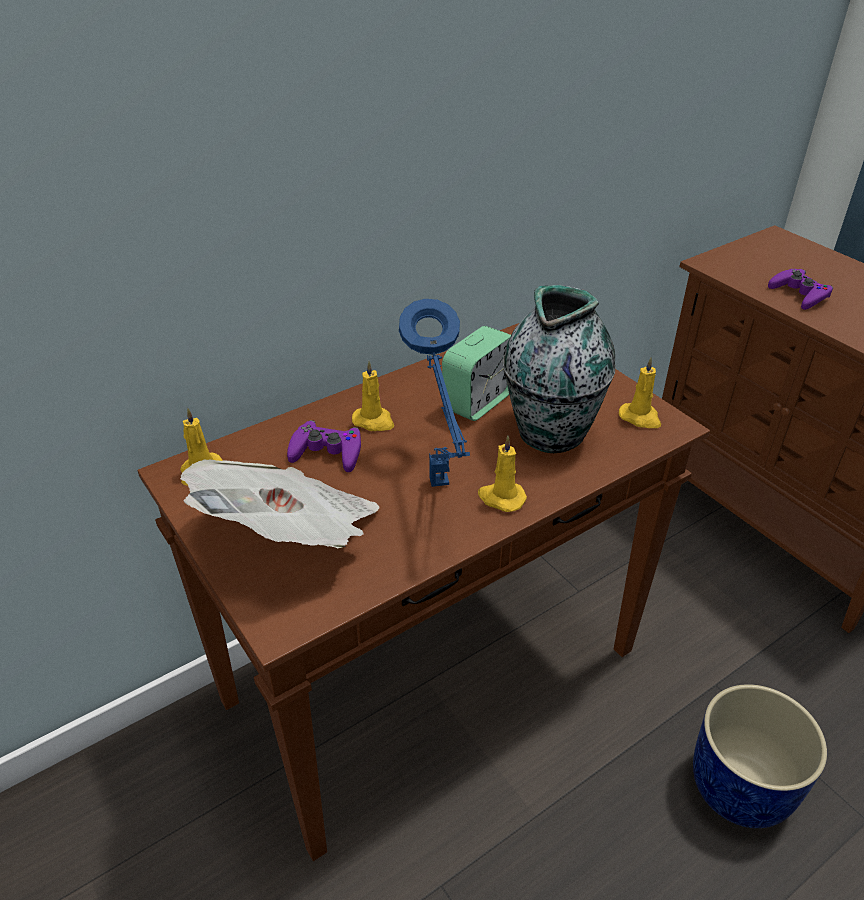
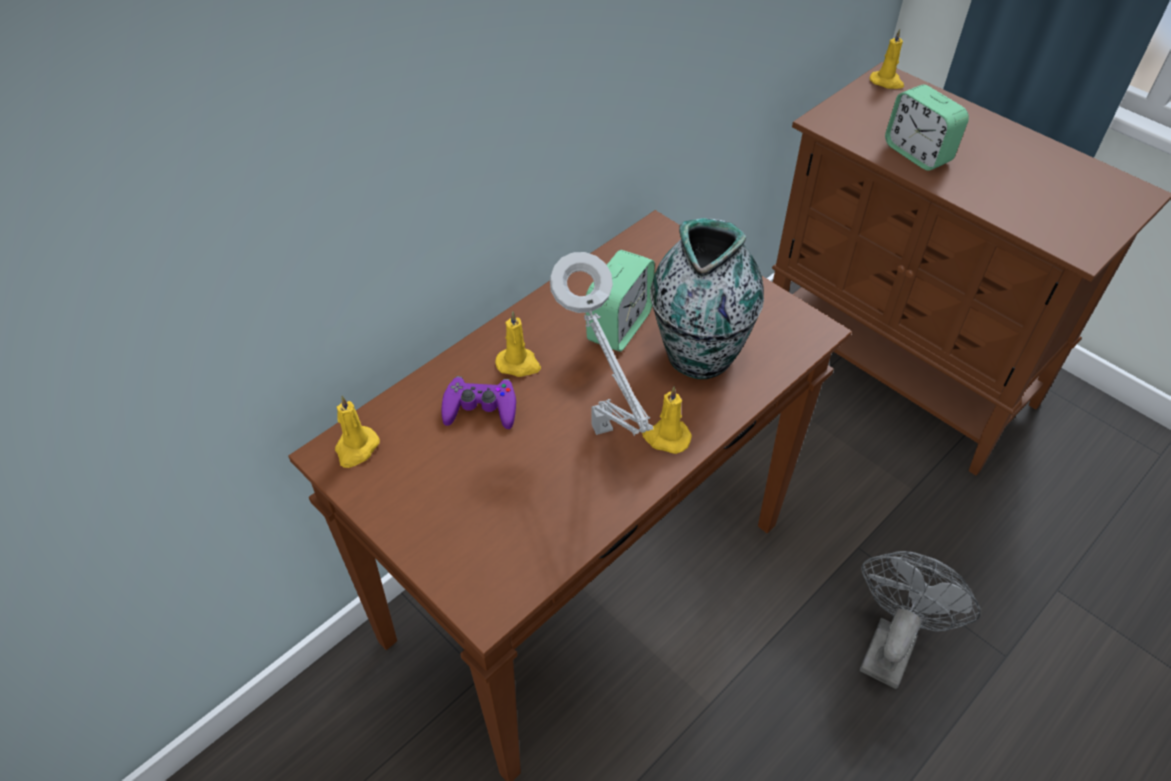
camera: 10 degrees left, 10 degrees up
newspaper [180,460,380,548] -> none
blue table lamp [399,299,470,487] -> grey table lamp [550,252,653,436]
yellow candle [619,357,661,428] -> yellow candle moved to [870,29,904,89]
blue planter [693,684,827,828] -> grey fan [860,551,981,689]
purple game controller [768,269,833,310] -> alarm clock [885,84,969,171]

